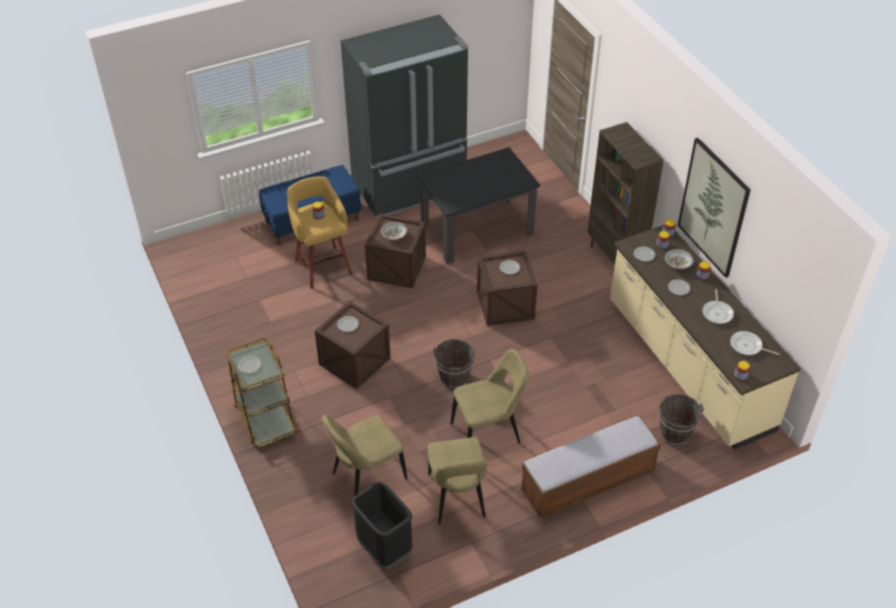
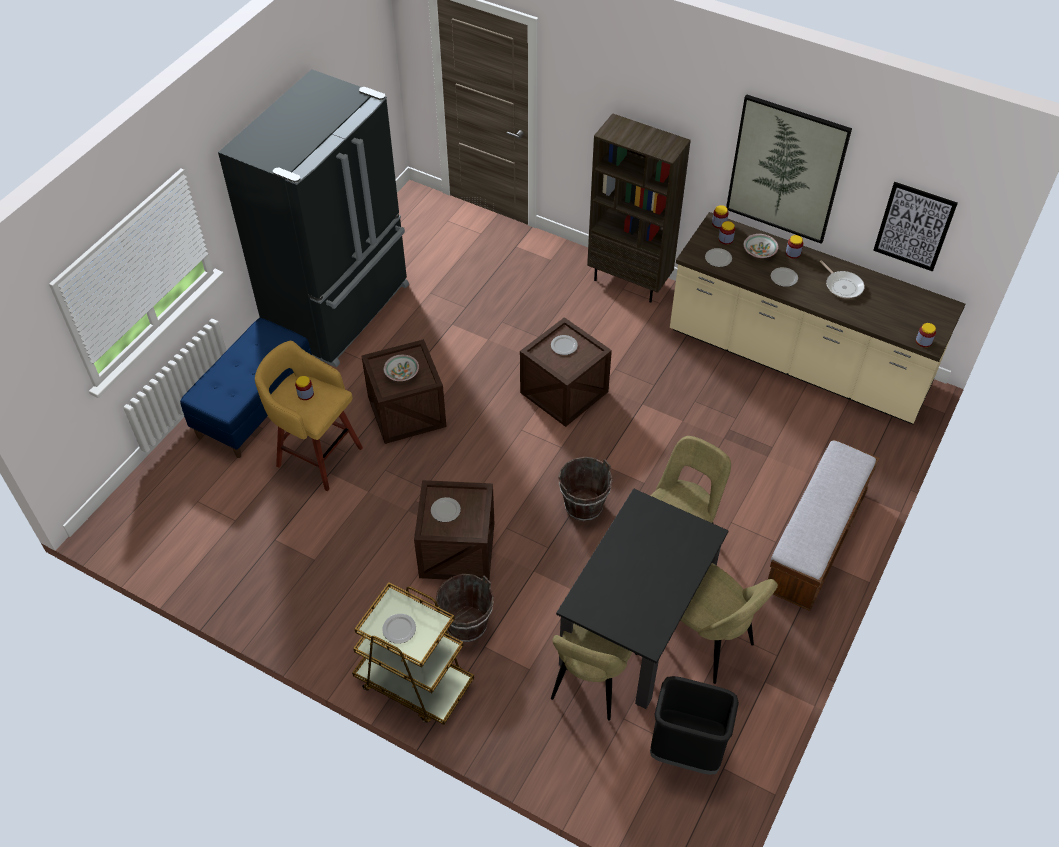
camera: 35 degrees left, 5 degrees up
black dining table [417,147,540,264] -> black dining table moved to [556,488,729,709]
brown bucket [658,394,704,446] -> brown bucket moved to [436,574,494,642]
frying pan [730,331,780,355] -> none
none -> picture [873,182,958,272]

